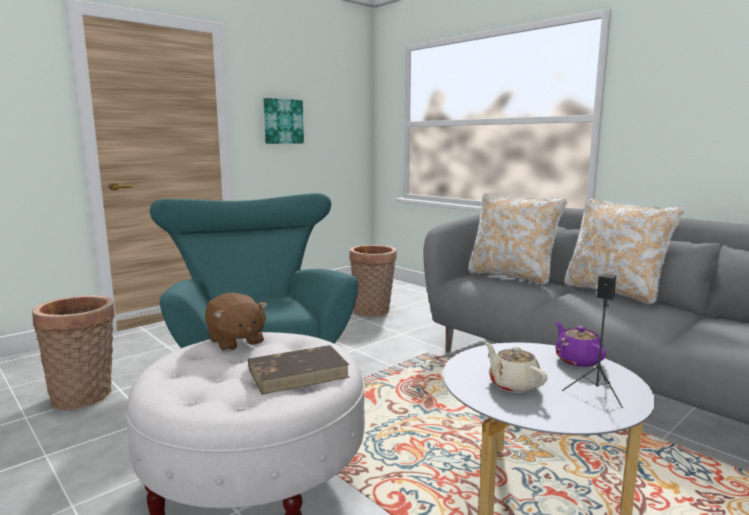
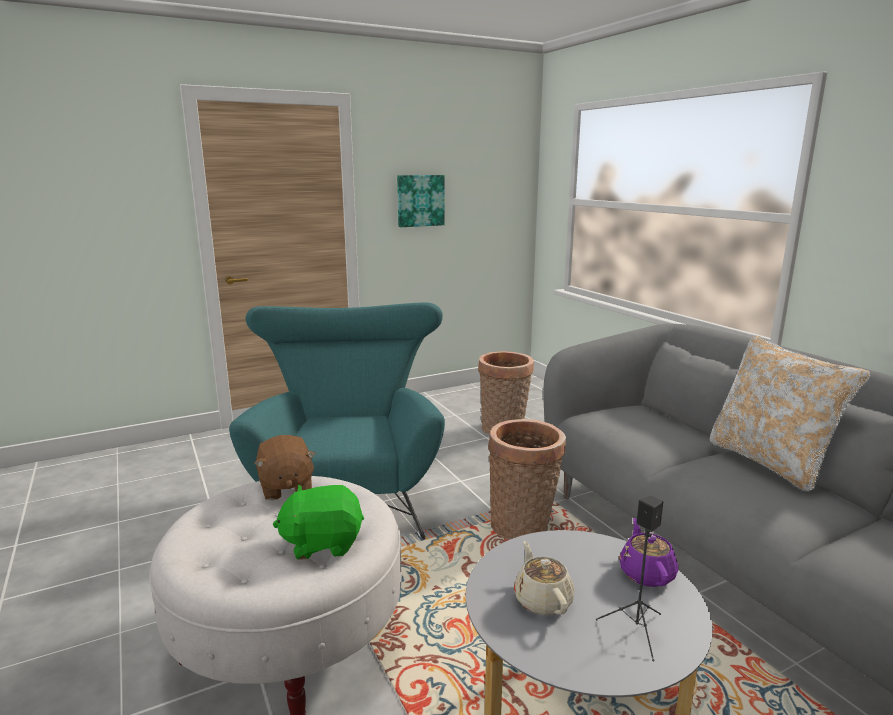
camera: 15 degrees right, 5 degrees up
basket [32,295,115,410] -> basket moved to [488,419,566,540]
brown book [248,345,350,395] -> green plush toy [272,485,364,560]
white pillow [468,192,568,285] -> none

